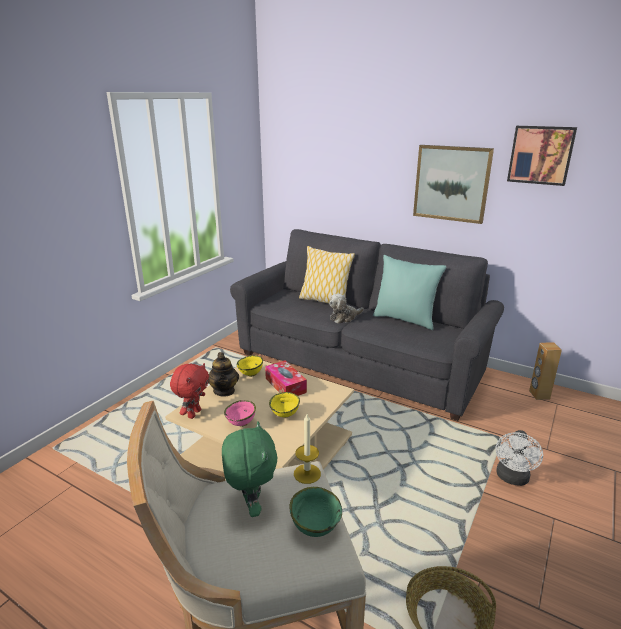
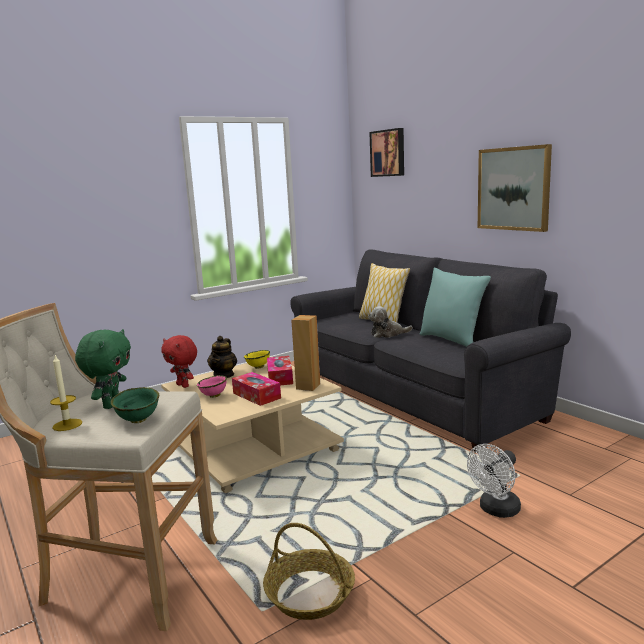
camera: 25 degrees right, 10 degrees down
red plush toy [170,363,209,419] -> red plush toy turned 90 degrees clockwise [161,335,197,388]
yellow bowl [269,392,300,418] -> tissue box [232,372,281,406]
candle [294,414,321,484] -> candle moved to [50,355,82,431]
picture [507,126,577,186] -> picture moved to [369,128,404,177]
brown speaker [529,342,562,400] -> brown speaker moved to [291,315,320,391]

